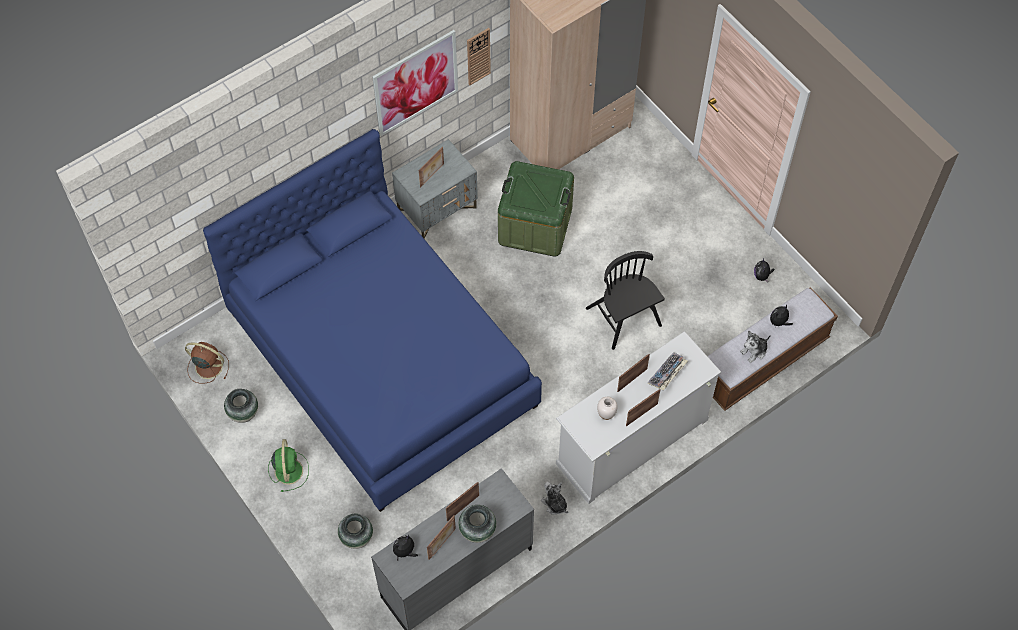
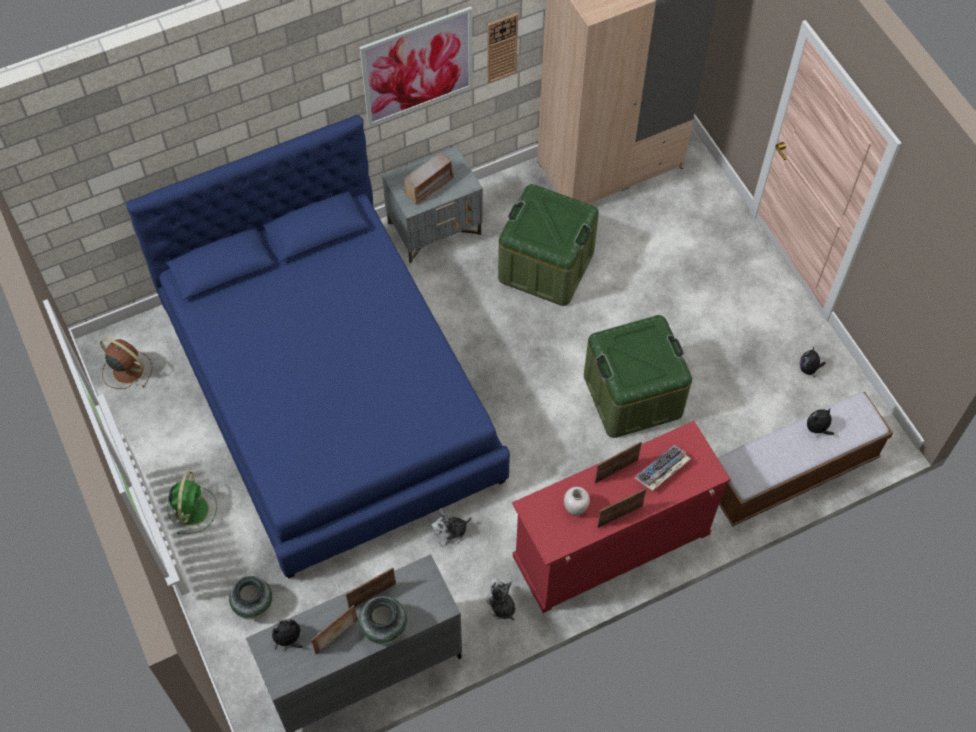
camera: 10 degrees right, 0 degrees up
vase [224,389,258,423] -> none
picture frame [419,147,444,187] -> radio [403,152,454,205]
white dresser [556,331,722,504] -> red dresser [512,421,731,613]
black chair [586,251,665,350] -> green storage box [584,315,692,438]
plush toy [740,330,771,363] -> plush toy moved to [432,508,471,547]

